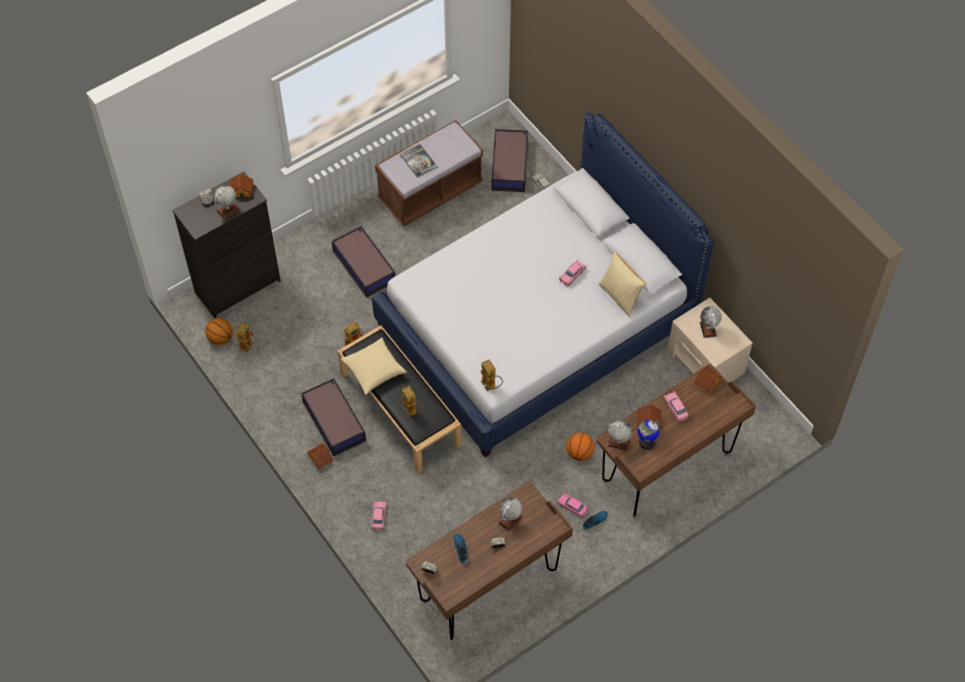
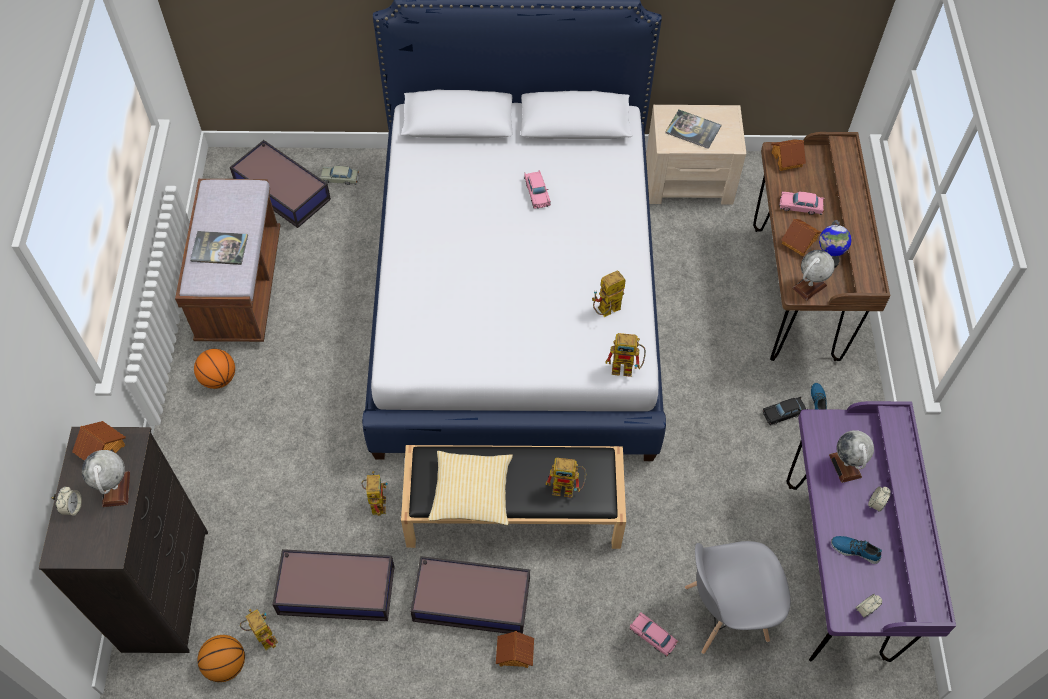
camera: 55 degrees left, 0 degrees up
storage box [332,226,396,298] -> storage box moved to [272,549,395,621]
brown desk [406,481,573,640] -> purple desk [786,401,956,662]
pink toy car [557,492,589,518] -> black toy car [763,397,806,425]
basketball [566,433,595,461] -> basketball moved to [194,349,235,389]
pillow [599,252,646,318] -> none
globe [700,306,722,338] -> book [665,110,721,149]
none -> toy robot [592,270,626,317]
none -> grey chair [685,541,791,654]

